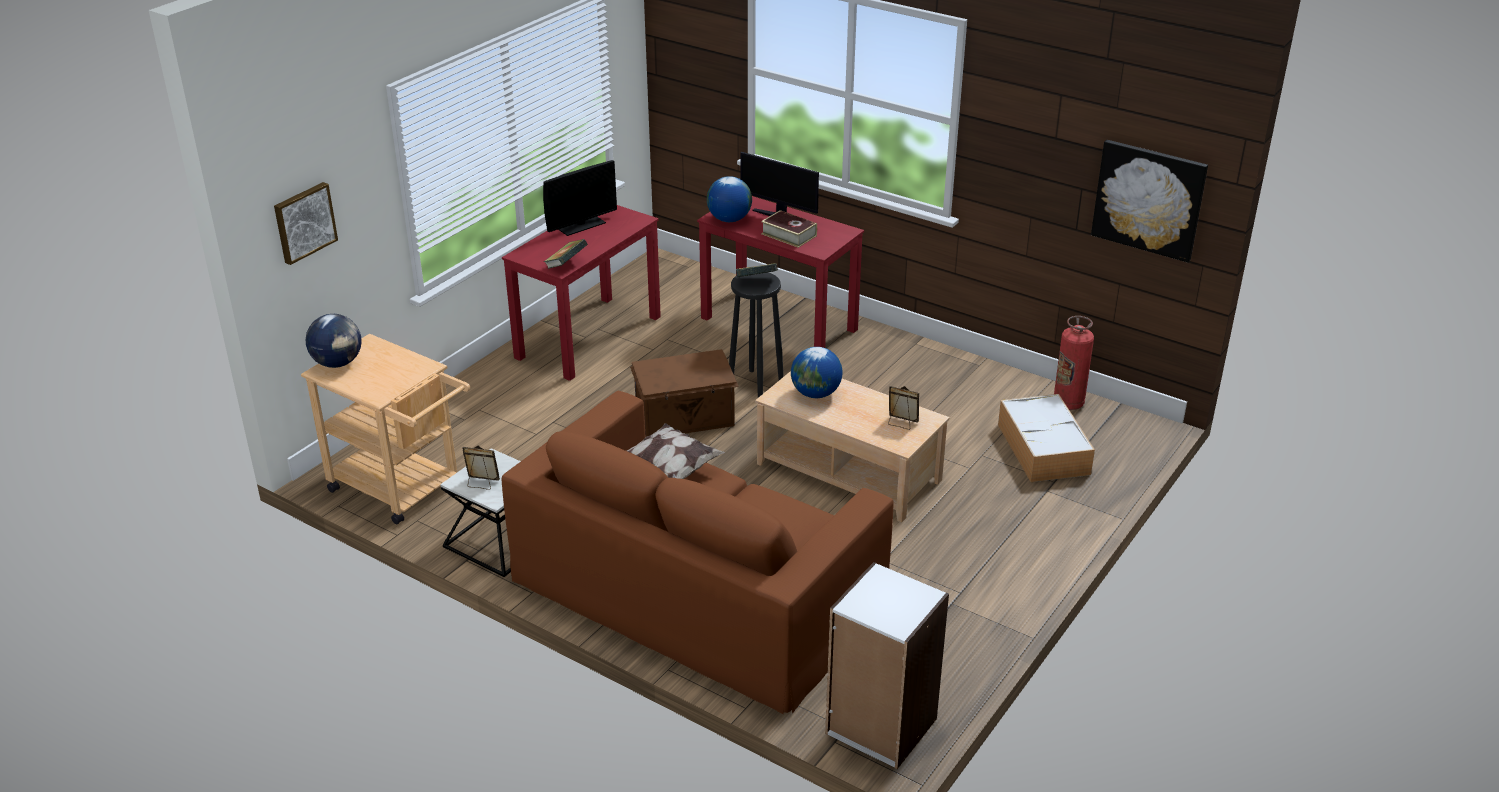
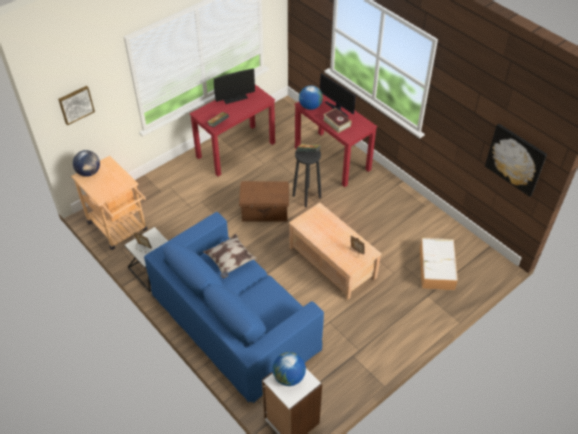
camera: 15 degrees right, 15 degrees up
brown sofa [501,391,894,714] -> blue sofa [144,212,324,403]
globe [791,347,842,398] -> globe moved to [272,352,306,386]
fire extinguisher [1054,316,1094,410] -> none

